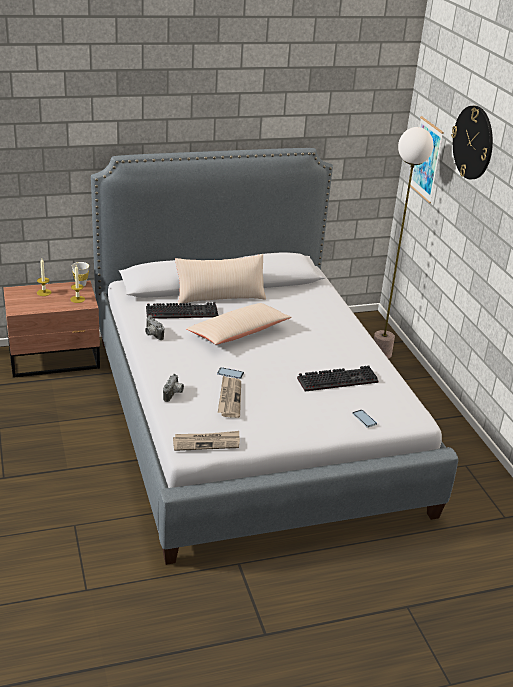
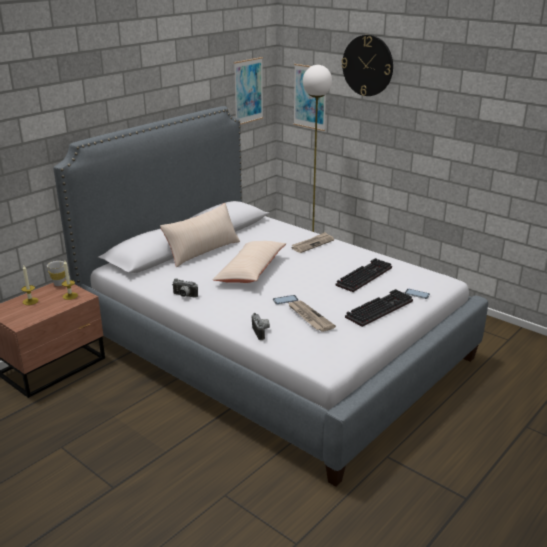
camera: 30 degrees left, 5 degrees down
keyboard [146,302,219,319] -> keyboard moved to [345,289,413,327]
newspaper [173,431,240,451] -> newspaper moved to [291,232,334,253]
none -> picture [234,57,263,125]

